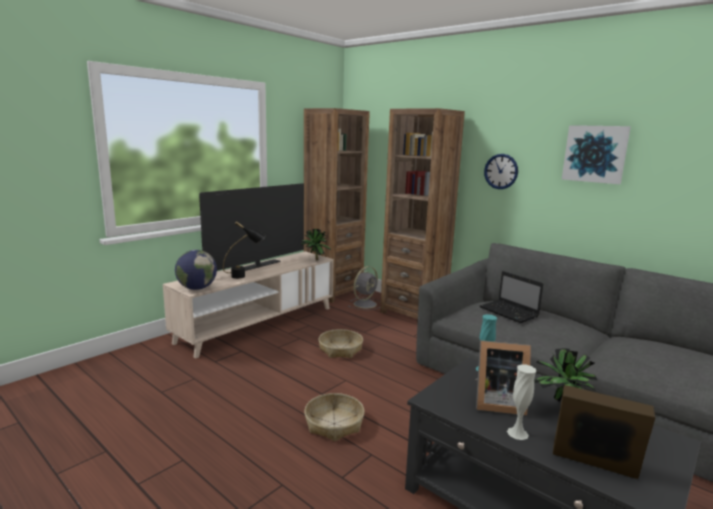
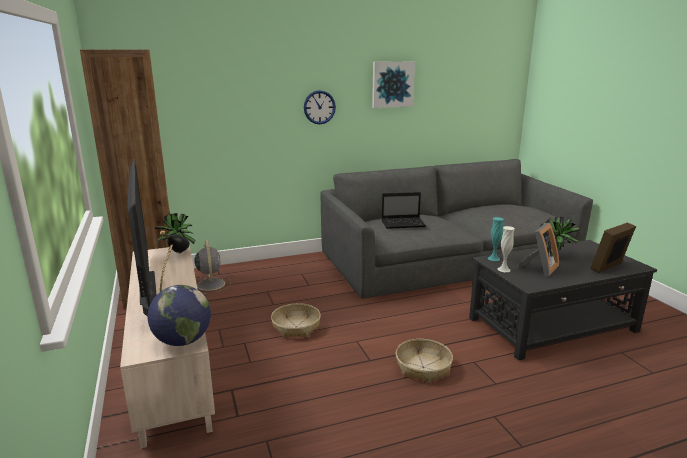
camera: 60 degrees left, 5 degrees up
brown bookcase [380,108,465,319] -> none
white vase [507,364,536,440] -> white vase moved to [497,226,515,272]

